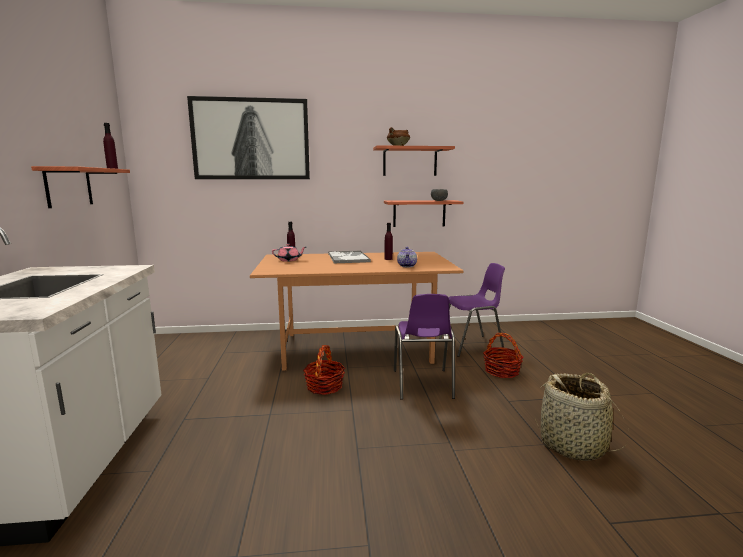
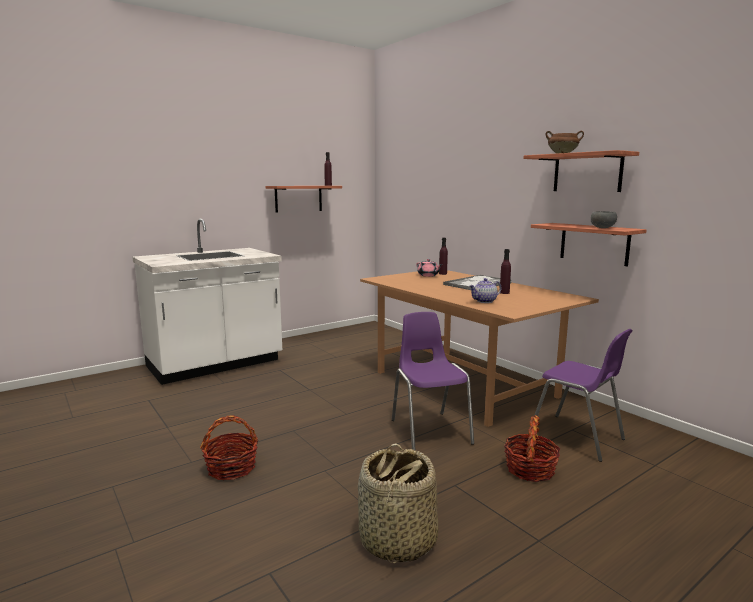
camera: 60 degrees right, 0 degrees up
picture [187,96,310,179] -> none
basket [303,345,345,395] -> basket moved to [200,416,258,480]
purple chair [394,294,455,400] -> purple chair turned 105 degrees clockwise [392,312,474,451]

